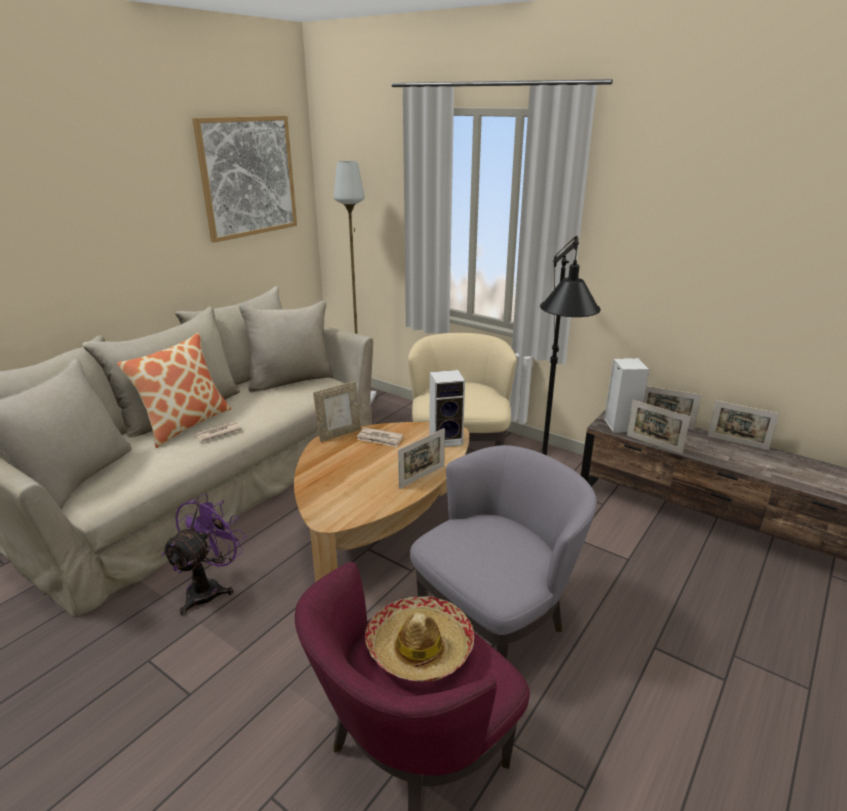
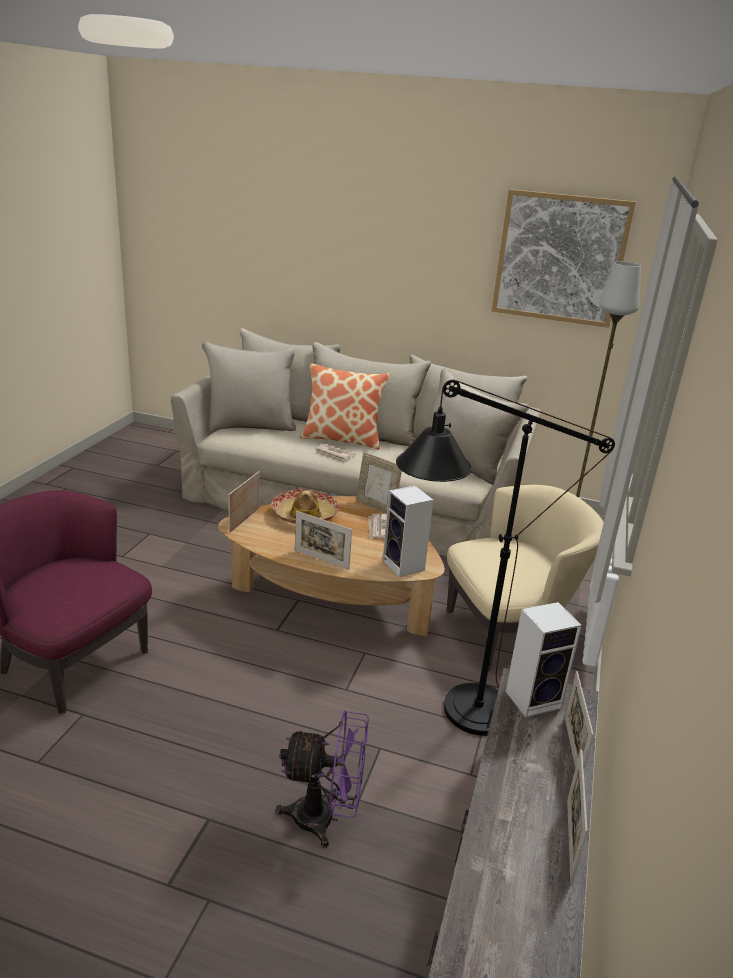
camera: 70 degrees right, 0 degrees up
purple fan [161,493,247,615] -> purple fan moved to [275,710,369,848]
hat [365,596,474,682] -> hat moved to [271,489,340,524]
grey armchair [410,445,597,659] -> none
picture frame [627,400,690,454] -> picture frame moved to [228,471,260,533]

